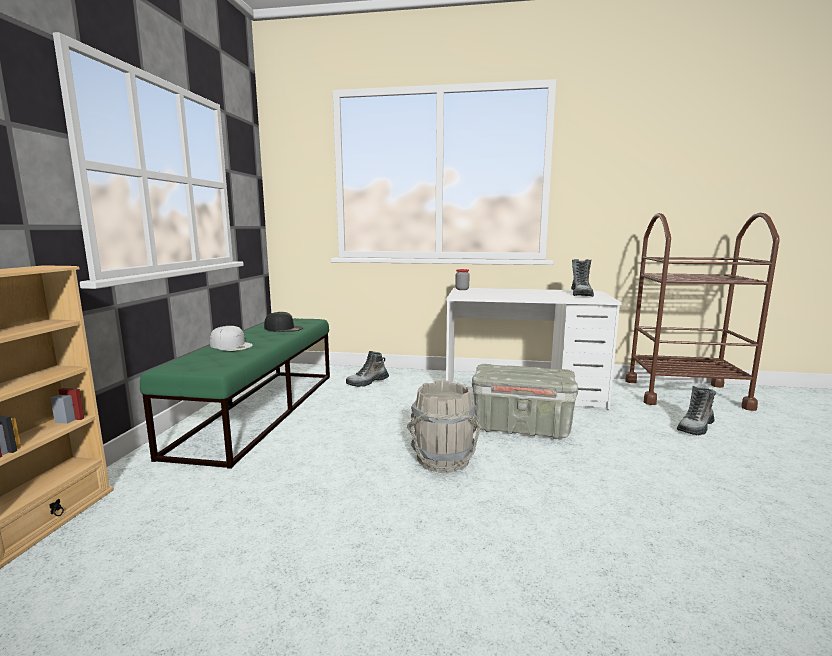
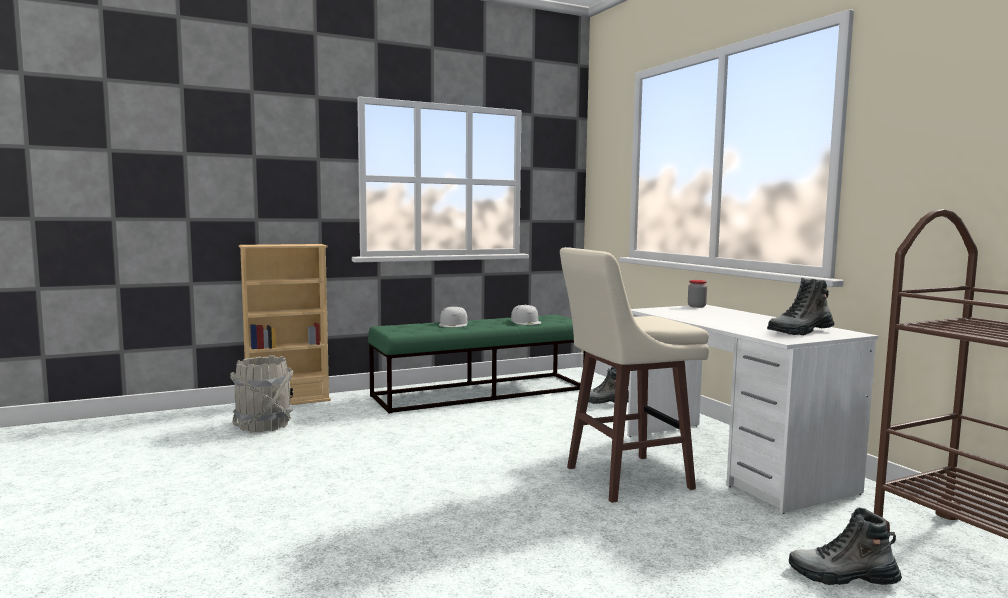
camera: 55 degrees right, 5 degrees down
black cap [264,312,303,332] -> white cap [511,305,541,325]
grey bucket [407,380,480,473] -> grey bucket moved to [230,355,293,433]
grey storage box [472,364,578,439] -> beige stool [560,247,709,503]

